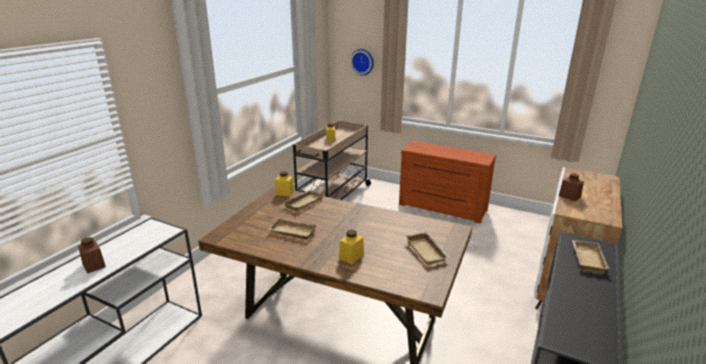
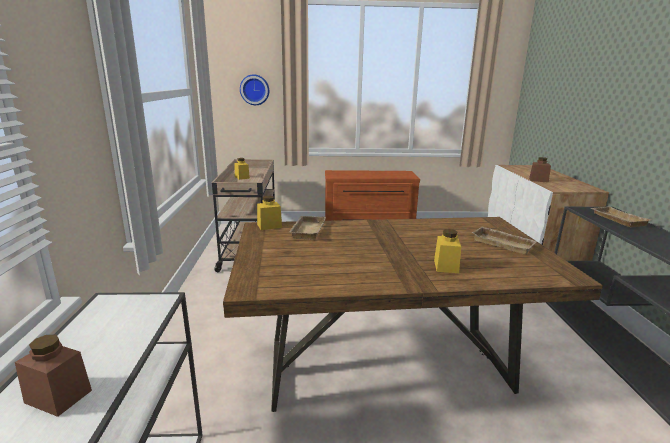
camera: 30 degrees left, 5 degrees down
beige tray [268,218,318,240] -> none

